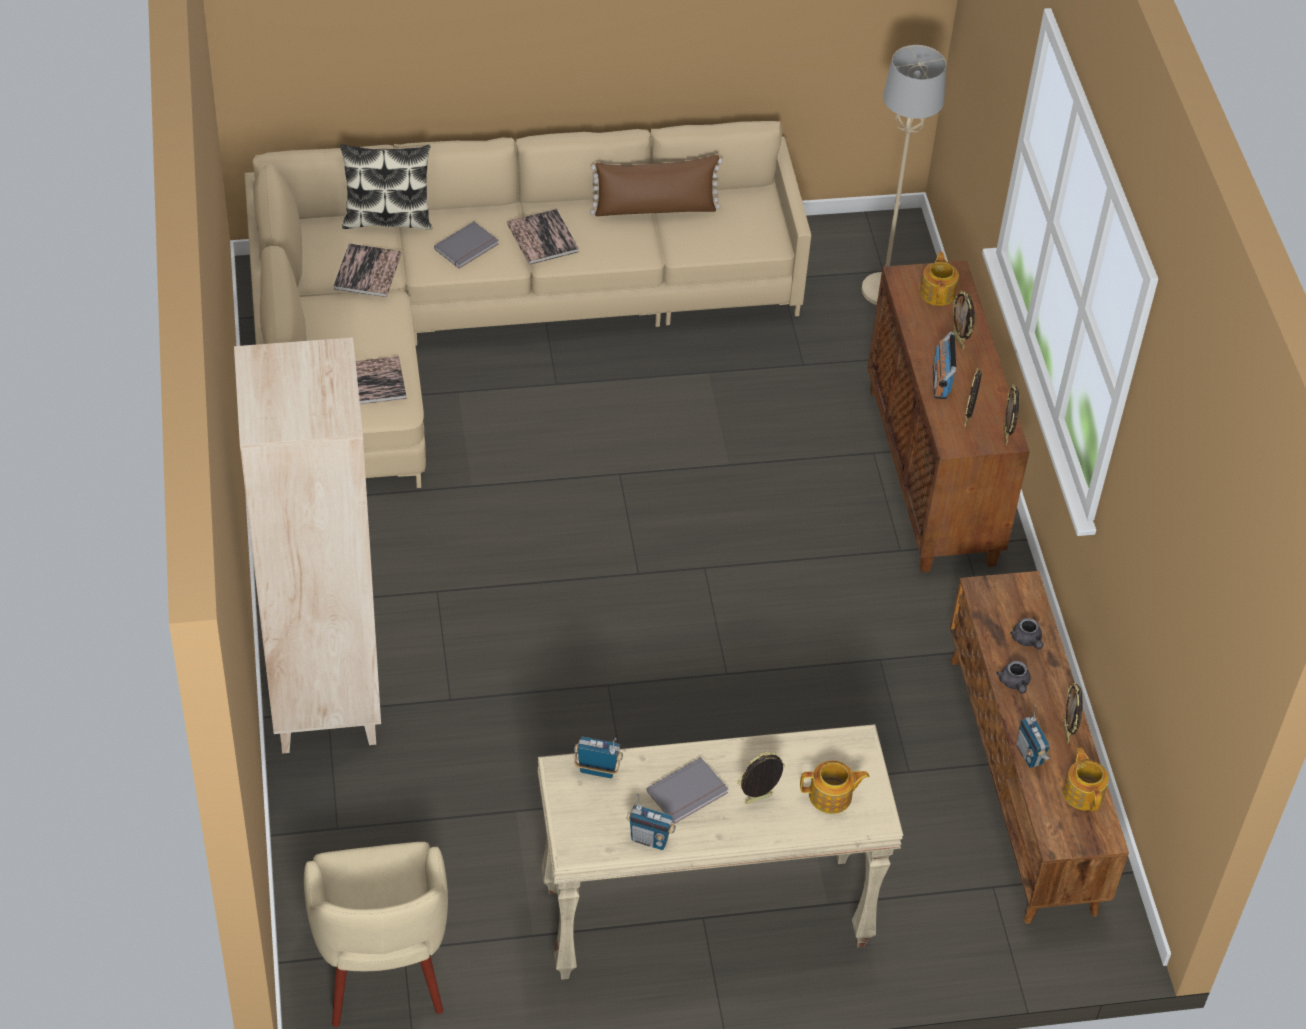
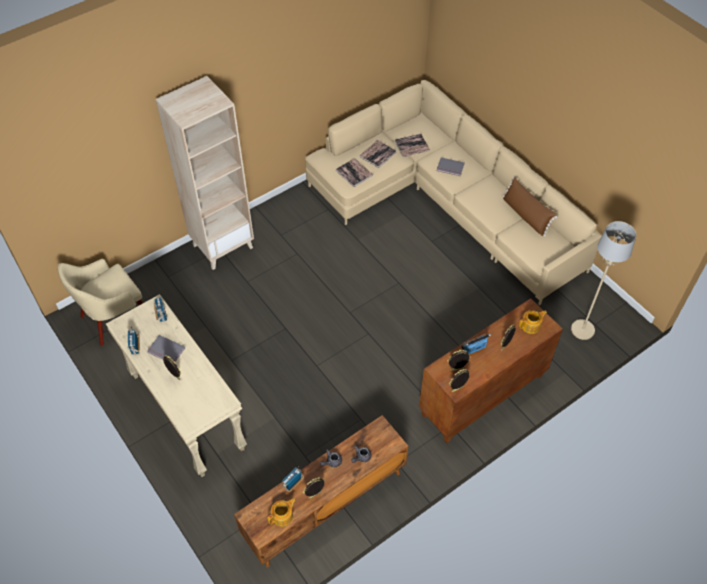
camera: 65 degrees right, 5 degrees up
pillow [340,144,432,229] -> none
book [507,209,579,264] -> book moved to [360,140,396,168]
teapot [800,761,869,814] -> none

